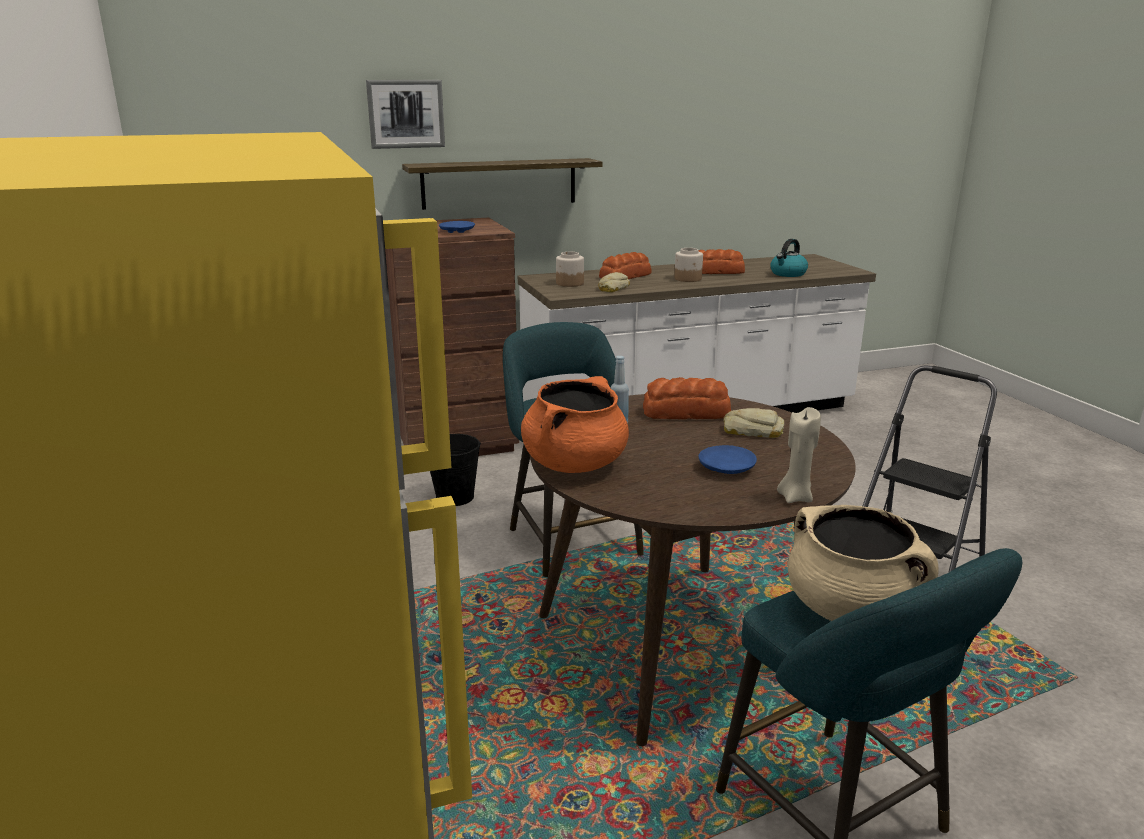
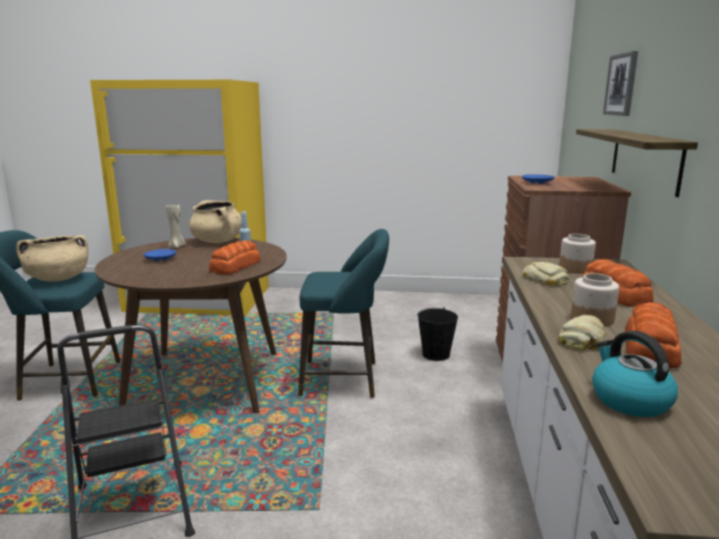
camera: 115 degrees right, 5 degrees down
orange cooking pot [521,376,629,473] -> beige cooking pot [189,200,242,243]
bread [723,408,784,438] -> bread moved to [558,315,605,350]
beige candle [777,407,821,503] -> beige candle moved to [166,203,185,248]

